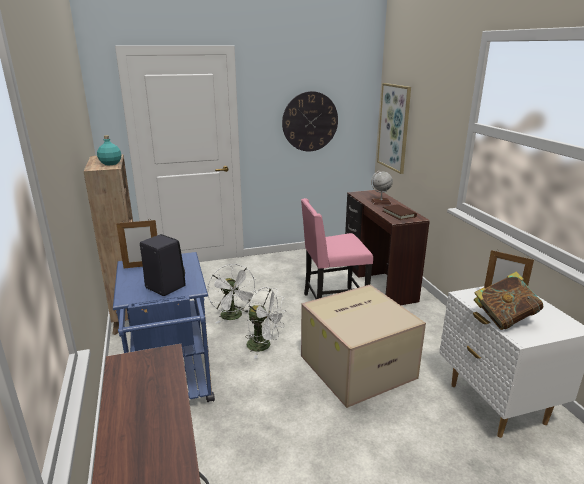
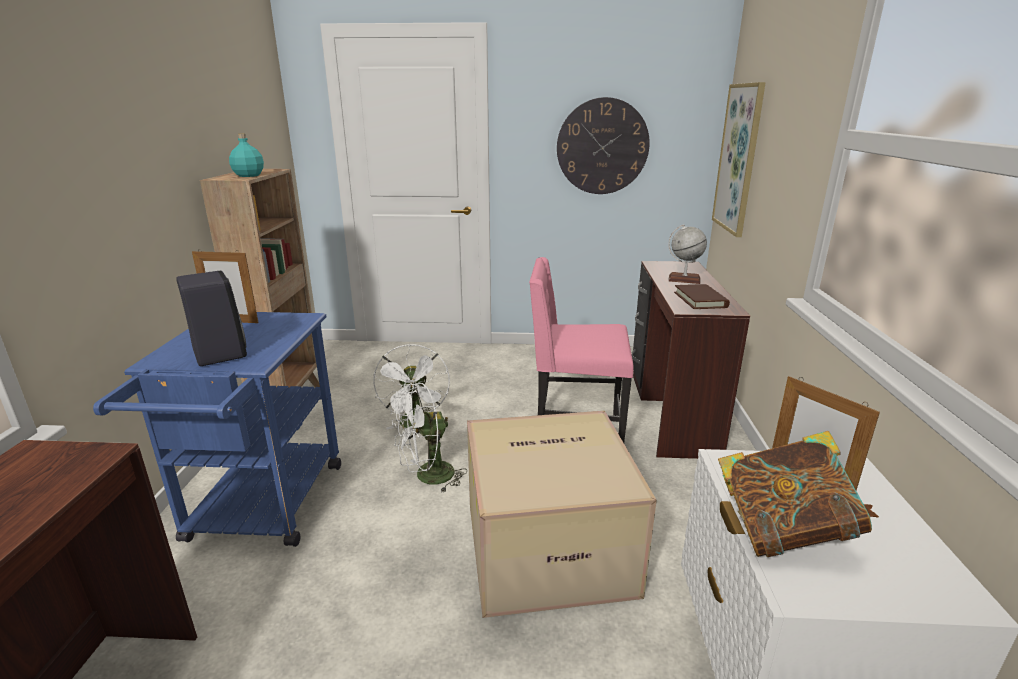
camera: 20 degrees right, 0 degrees up
white fan [245,287,286,359] -> white fan turned 105 degrees clockwise [392,383,467,493]

